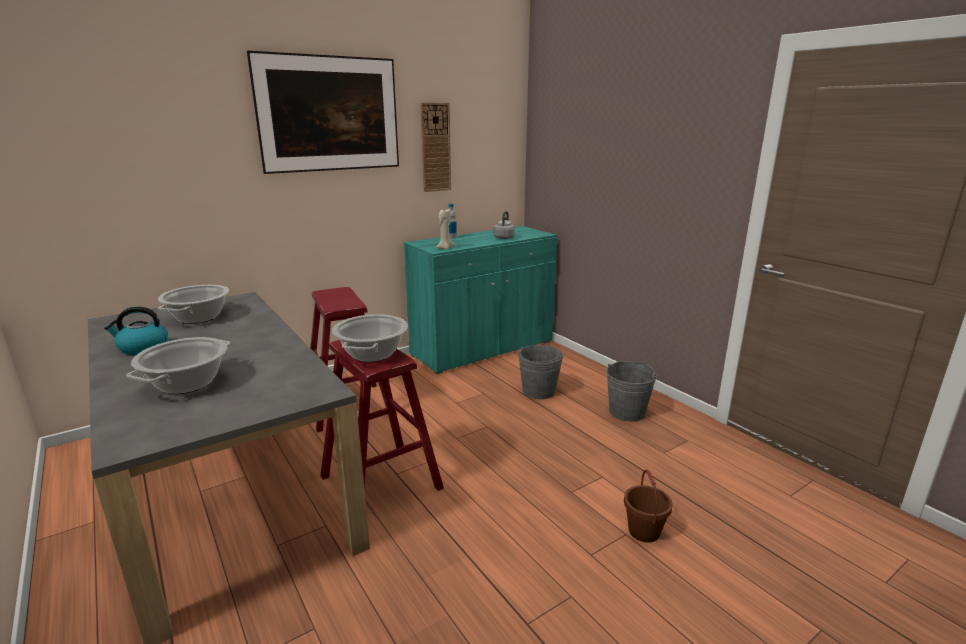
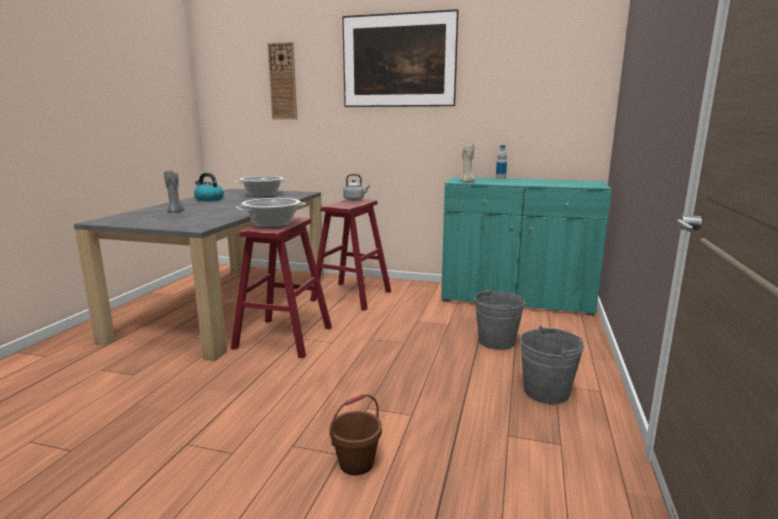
camera: 50 degrees right, 5 degrees down
cooking pot [126,337,231,394] -> grey candle [164,170,185,213]
wall clock [420,103,451,192] -> wall clock moved to [267,42,297,120]
grey kettle [493,211,515,239] -> grey kettle moved to [343,174,370,201]

